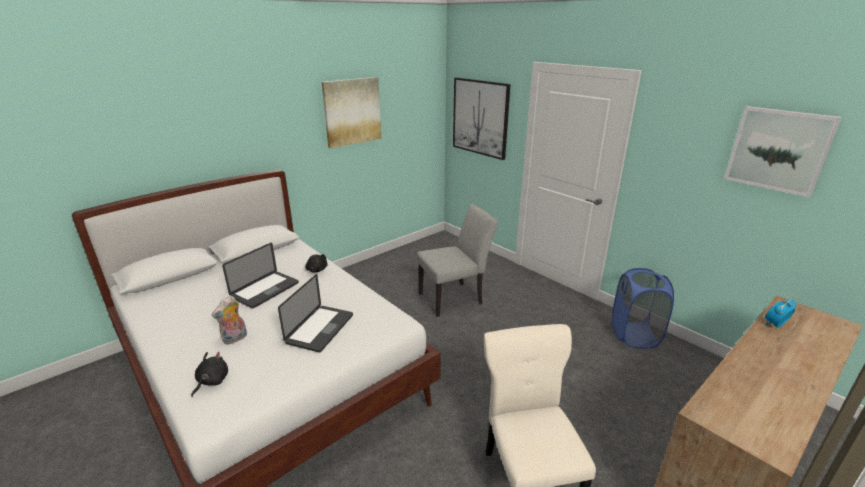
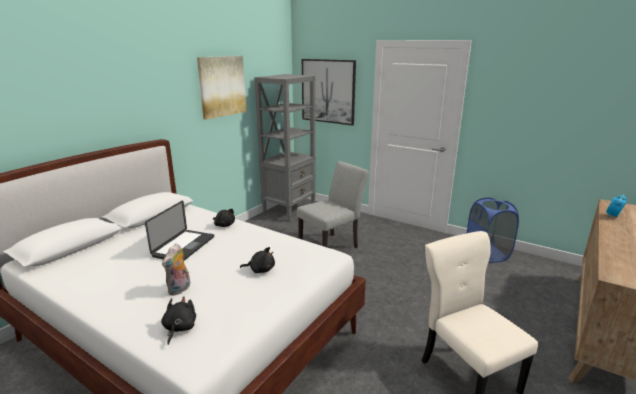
camera: 15 degrees left, 5 degrees down
laptop [278,274,353,353] -> black plush toy [240,247,275,273]
picture [724,106,842,197] -> none
none -> grey bookcase [254,74,316,221]

